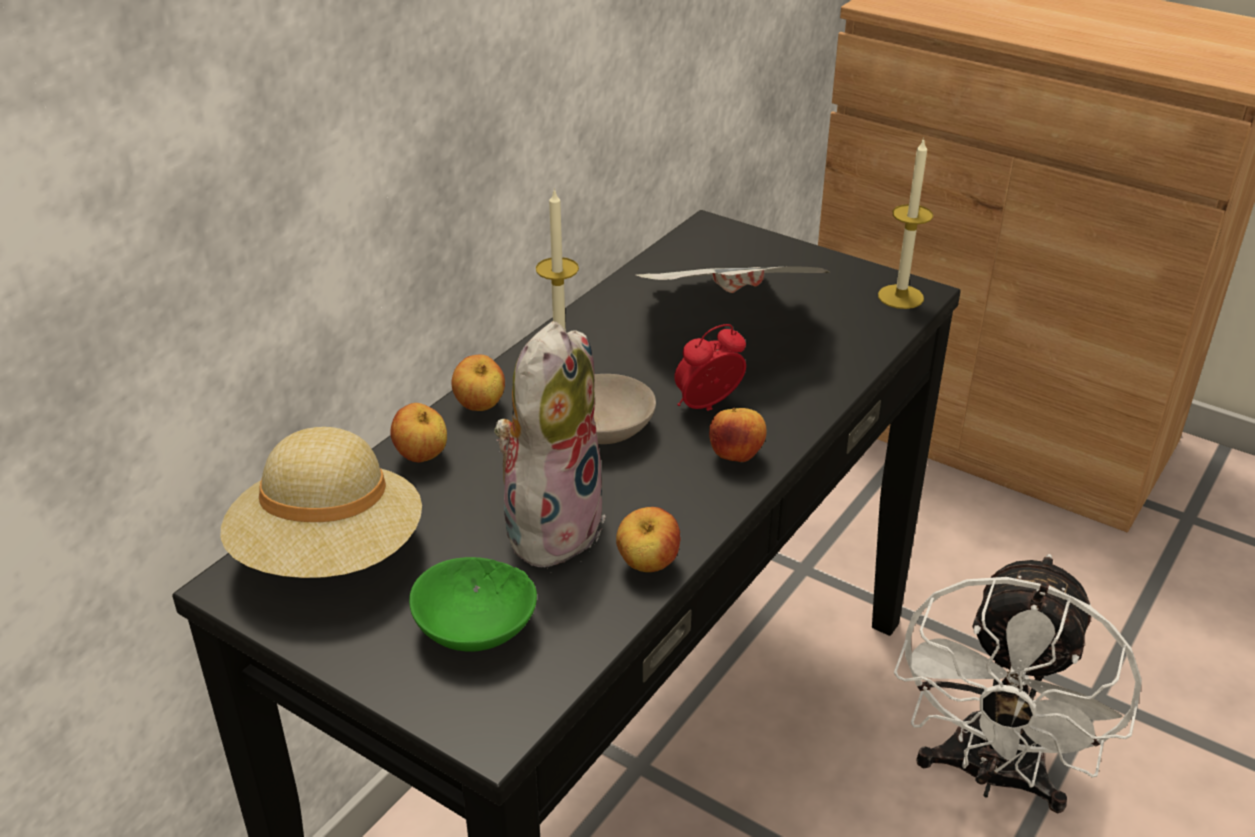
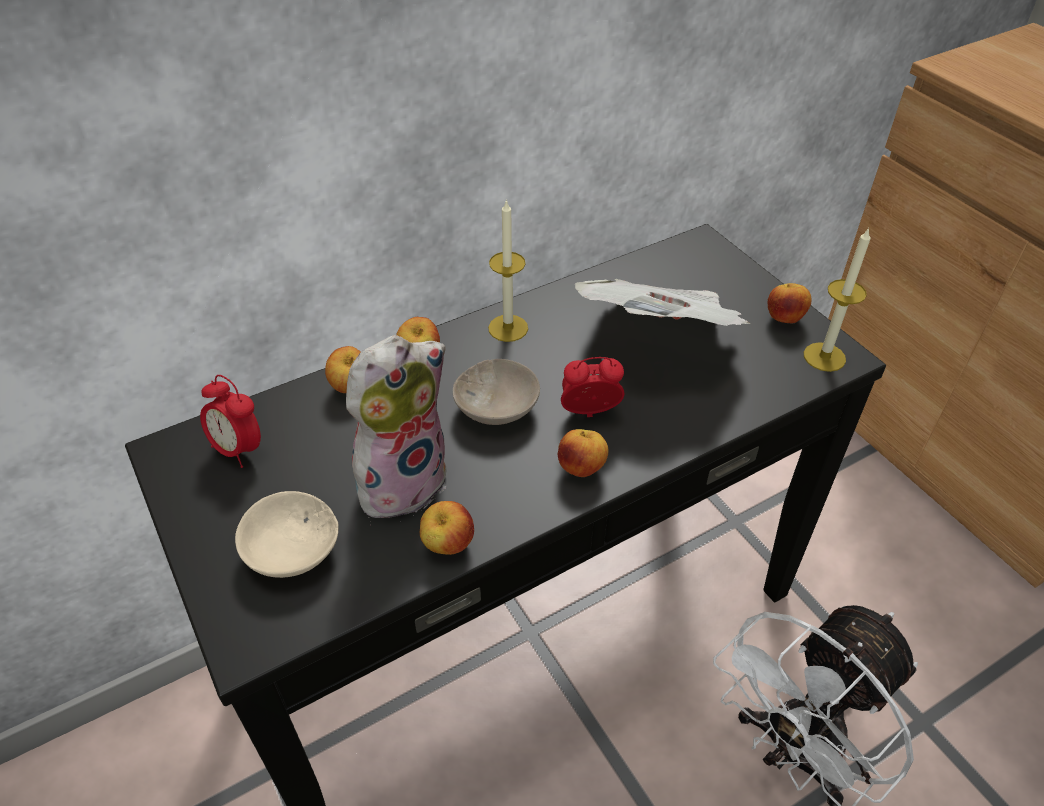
camera: 25 degrees right, 10 degrees up
beige hat [221,427,422,578] -> alarm clock [200,375,261,468]
green bowl [409,557,537,652] -> beige bowl [235,491,339,578]
none -> apple [767,283,811,324]

